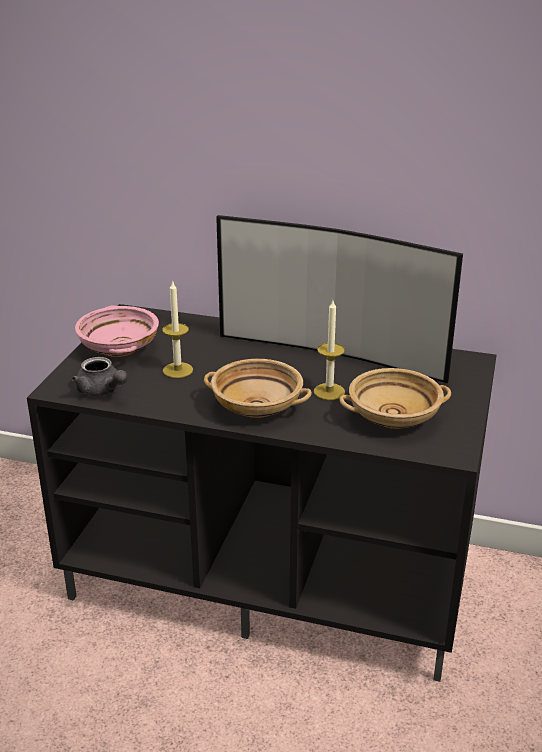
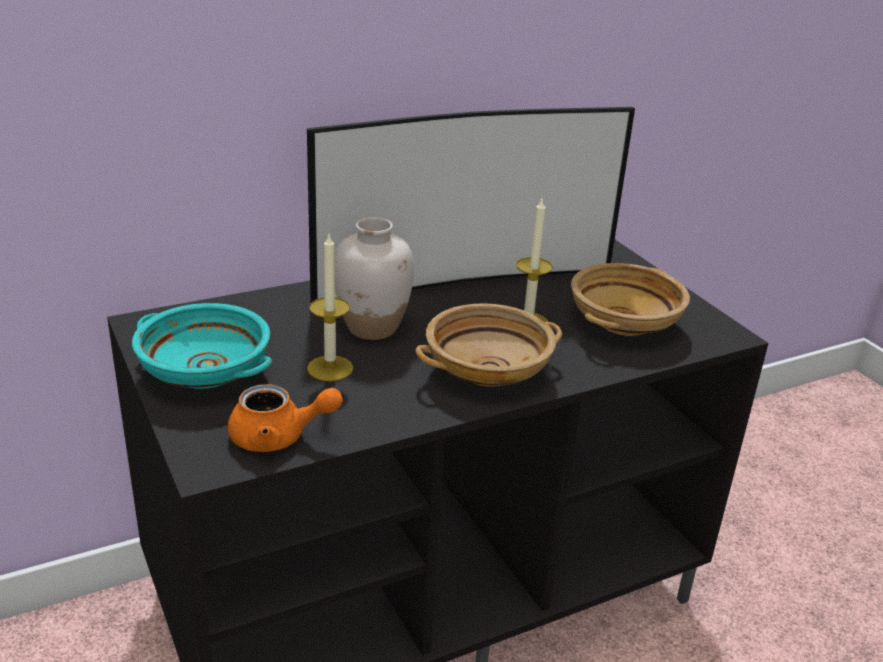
camera: 45 degrees left, 0 degrees up
grey teapot [72,357,128,396] -> orange teapot [228,384,343,452]
pink bowl [75,306,159,357] -> turquoise bowl [132,303,272,389]
none -> white vase [334,217,414,340]

